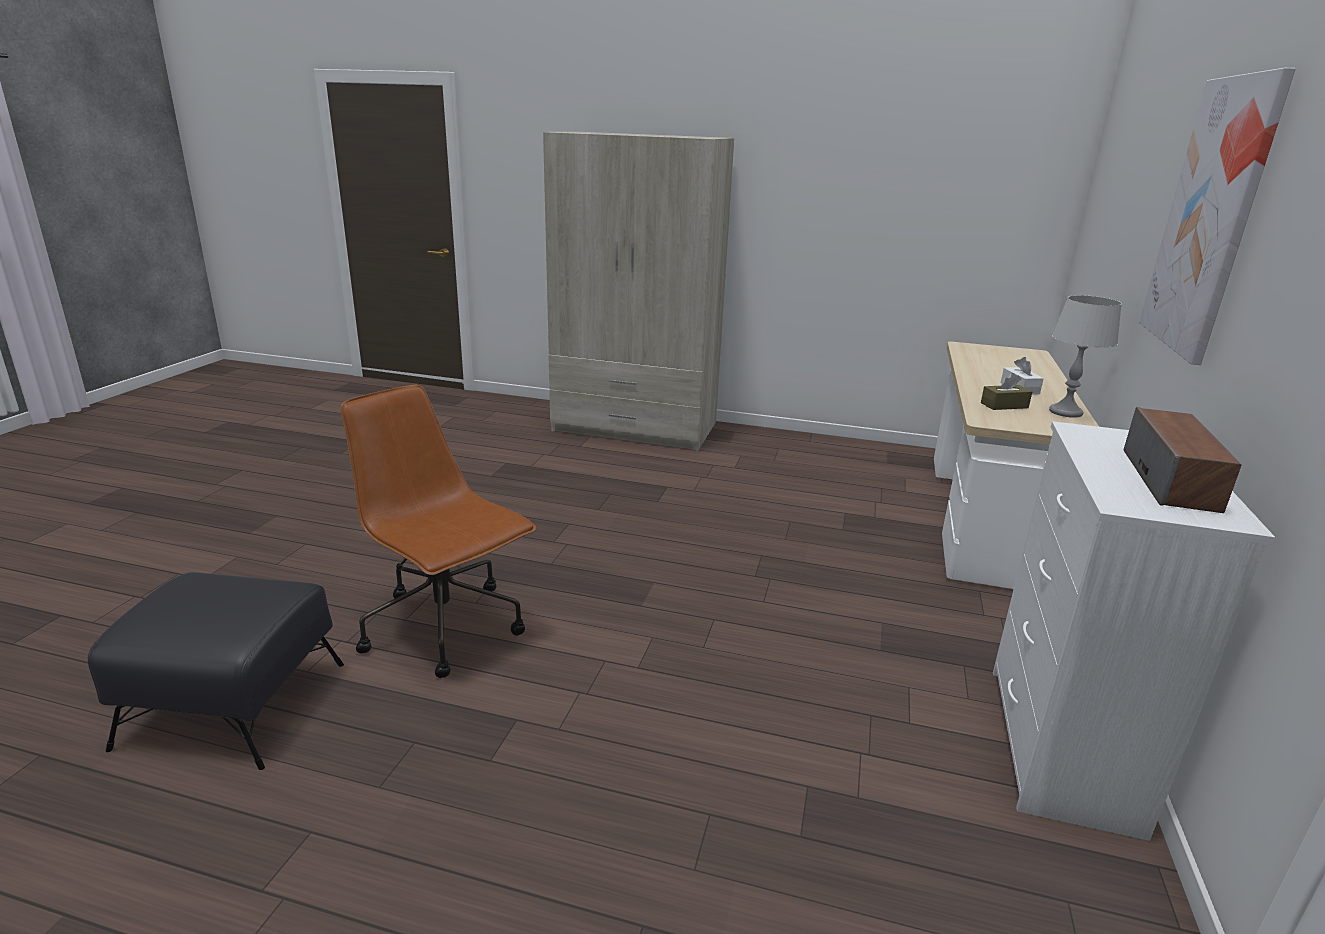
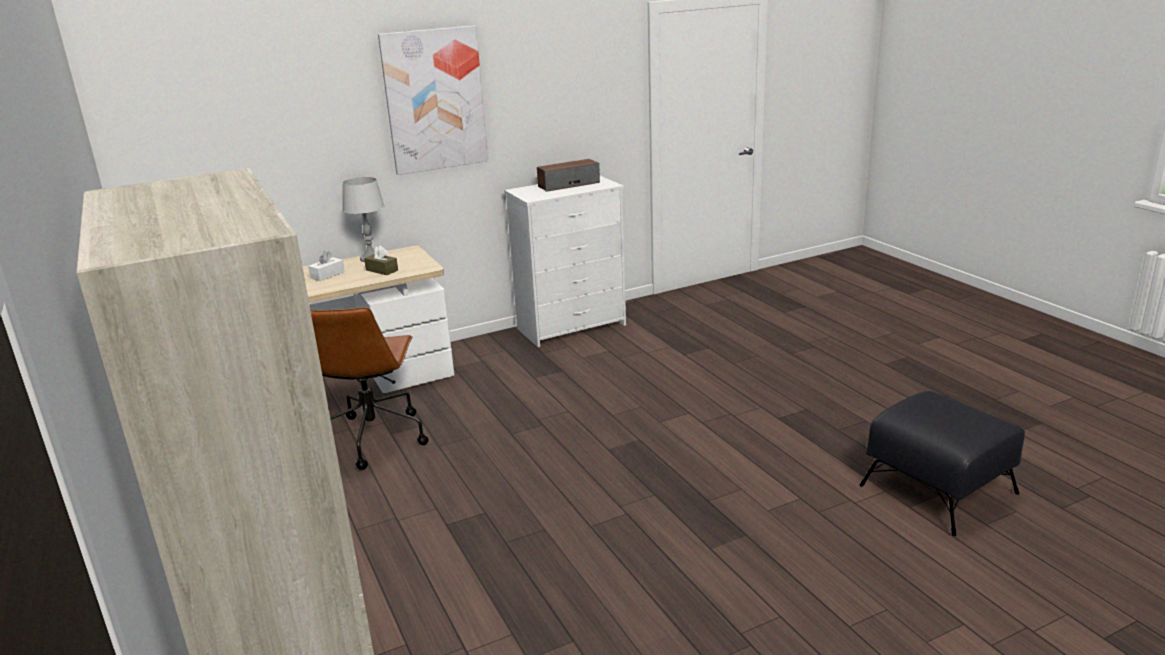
camera: 130 degrees left, 0 degrees up
brown office chair [341,385,536,678] -> brown office chair moved to [310,307,428,470]

